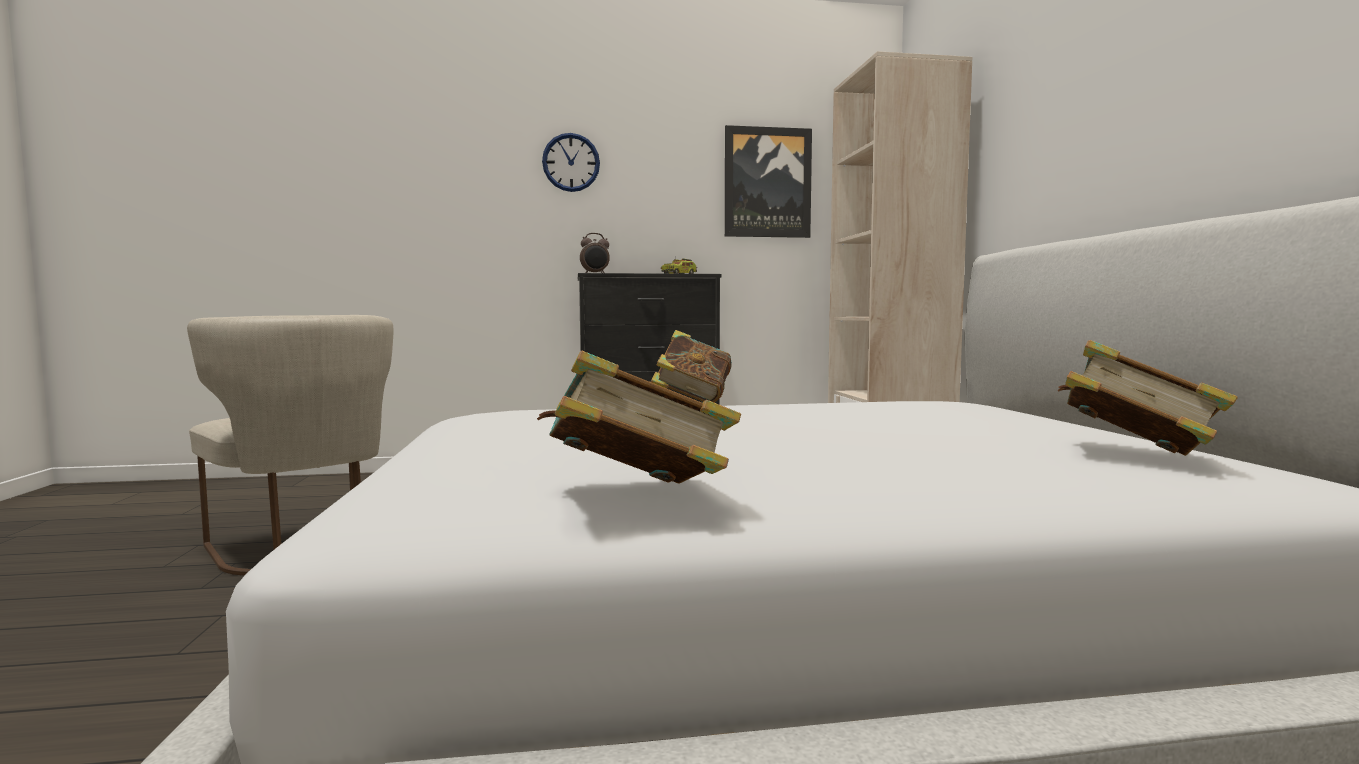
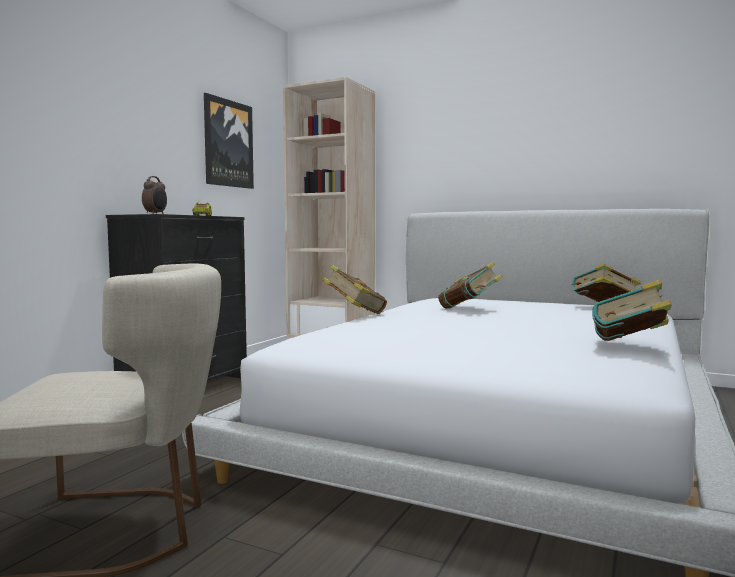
camera: 55 degrees left, 0 degrees up
wall clock [542,133,600,192] -> none
none -> book [438,262,503,309]

